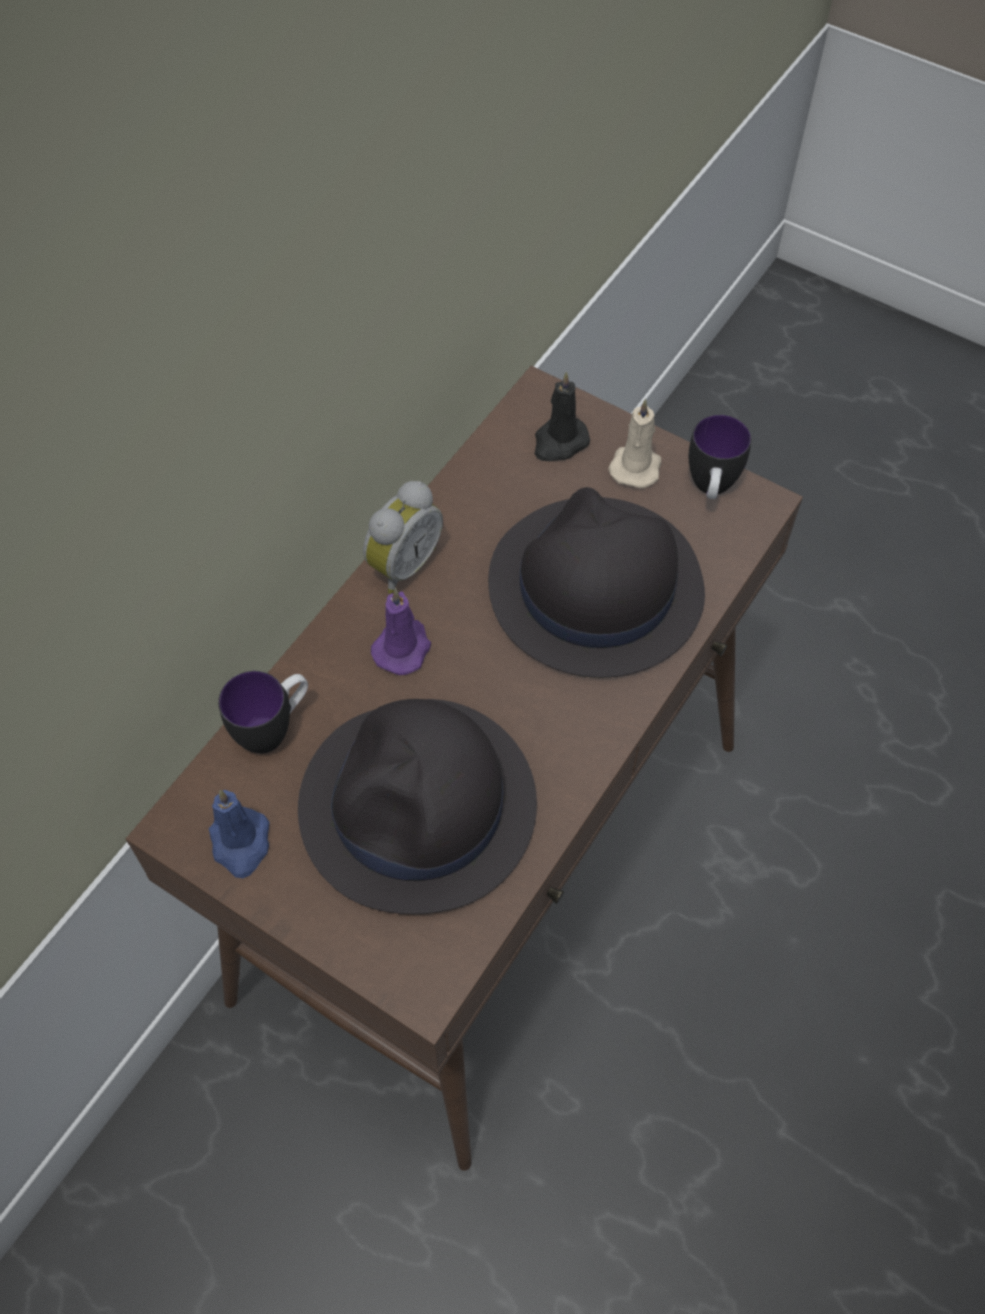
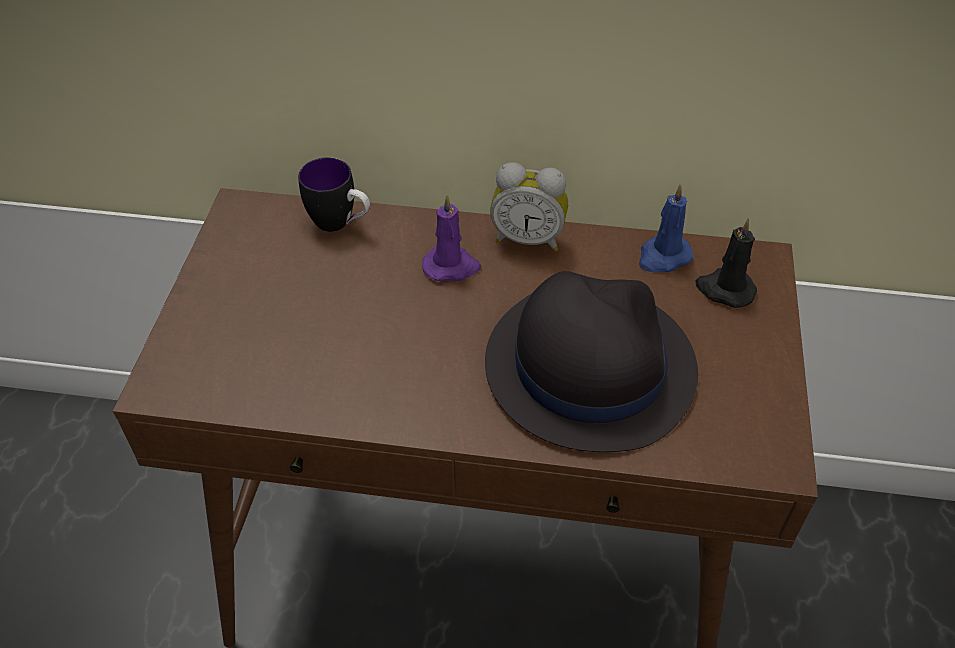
camera: 65 degrees right, 10 degrees down
blue candle [209,790,269,878] -> blue candle moved to [639,183,693,272]
black hat [298,699,537,914] -> none
beige candle [608,399,661,488] -> none
mug [689,415,751,499] -> none

